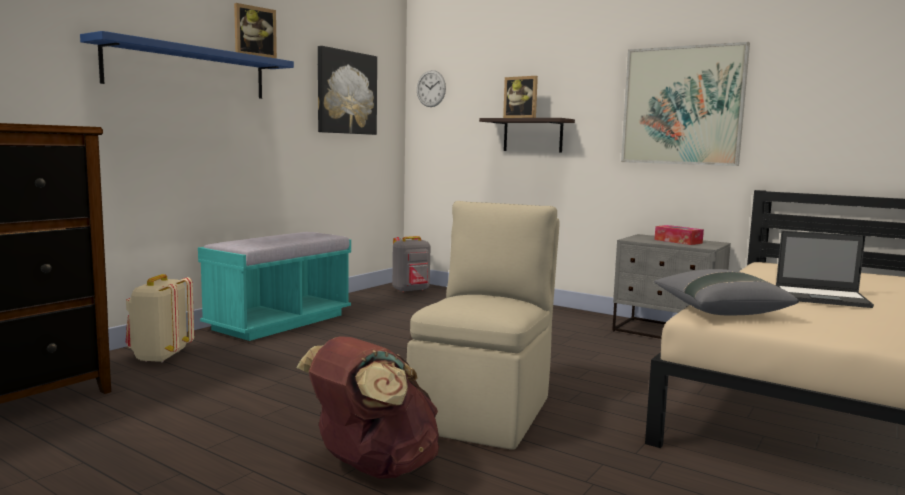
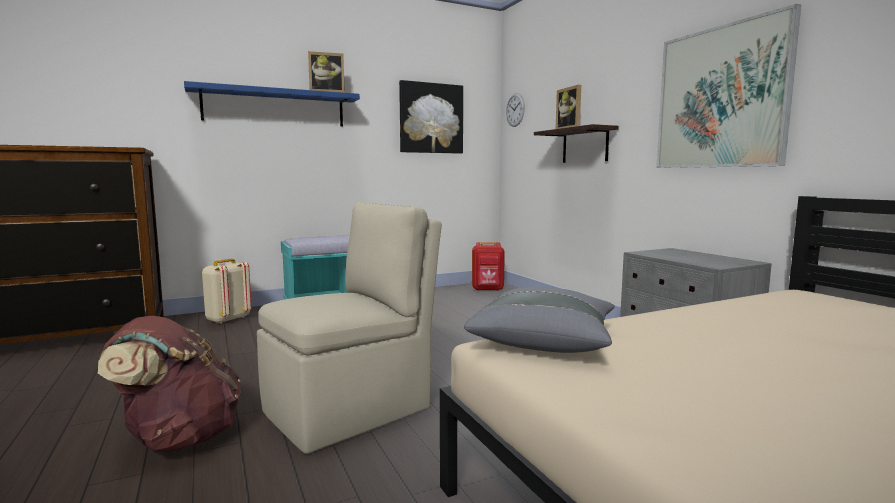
camera: 30 degrees right, 0 degrees up
grey backpack [392,236,430,292] -> red backpack [472,242,505,291]
tissue box [655,225,704,245] -> none
laptop [776,231,874,308] -> none

